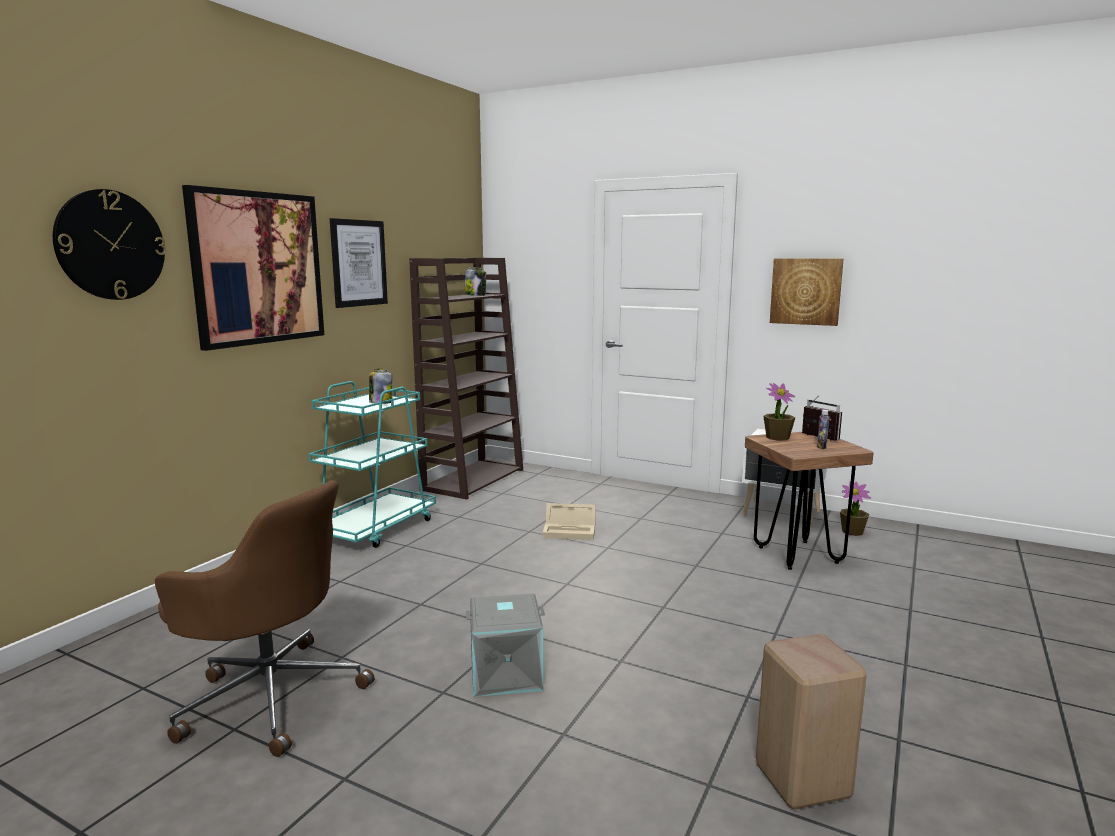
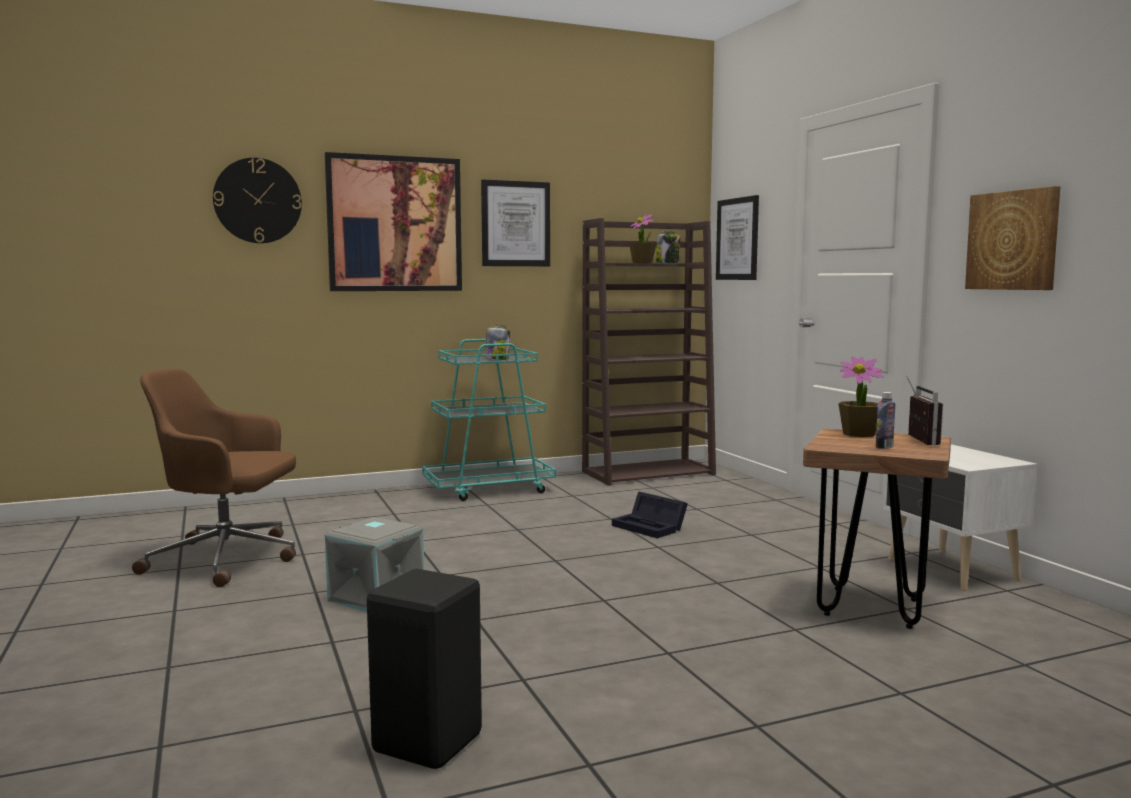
camera: 40 degrees right, 5 degrees down
brown office chair [155,480,375,757] -> brown office chair turned 120 degrees clockwise [132,368,296,587]
beige storage box [543,503,596,540] -> black storage box [612,491,688,538]
beige stool [756,634,867,809] -> black stool [367,569,482,769]
potted plant [840,481,871,536] -> potted plant moved to [629,214,656,263]
none -> picture [716,195,759,280]

